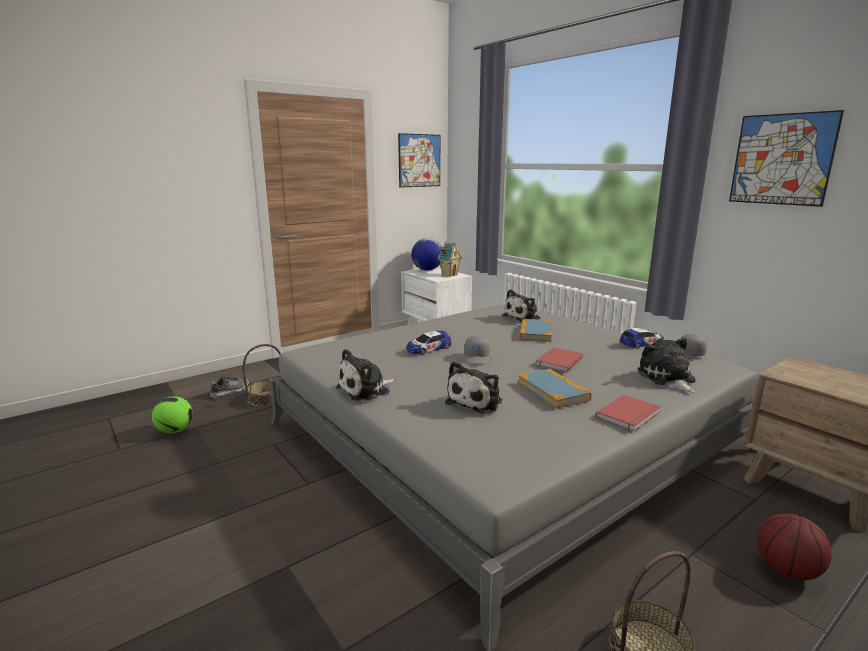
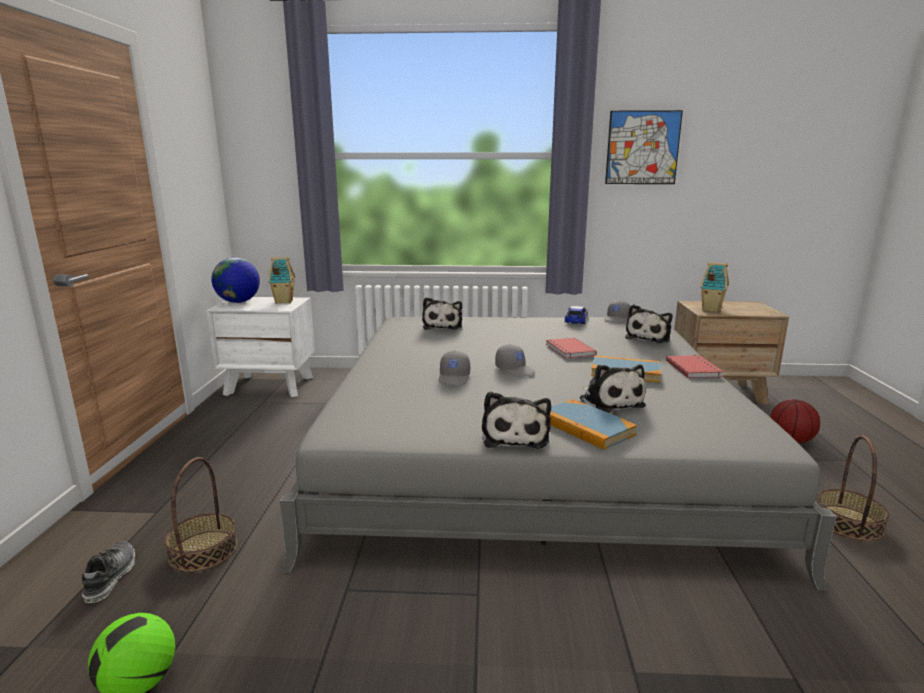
camera: 50 degrees left, 0 degrees up
picture [398,133,440,188] -> none
toy car [406,330,451,354] -> grey cap [439,350,470,384]
book [520,319,552,342] -> book moved to [550,399,637,450]
plush toy [638,338,696,392] -> plush toy turned 90 degrees counterclockwise [625,304,673,343]
none -> toy house [700,262,729,312]

